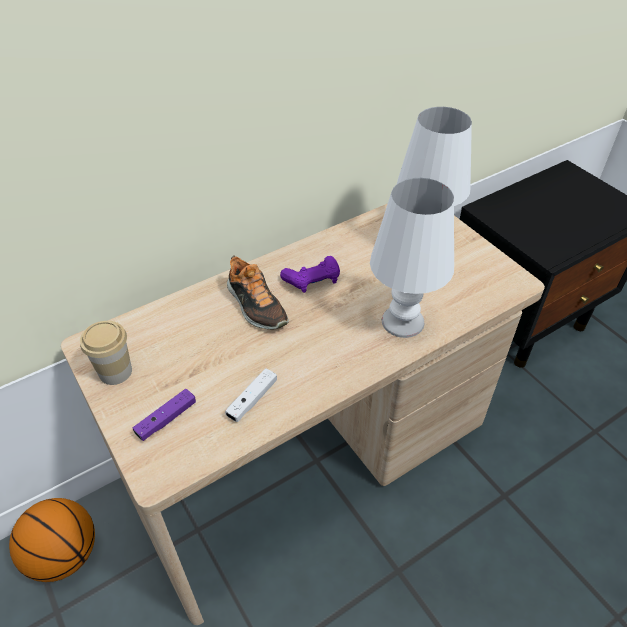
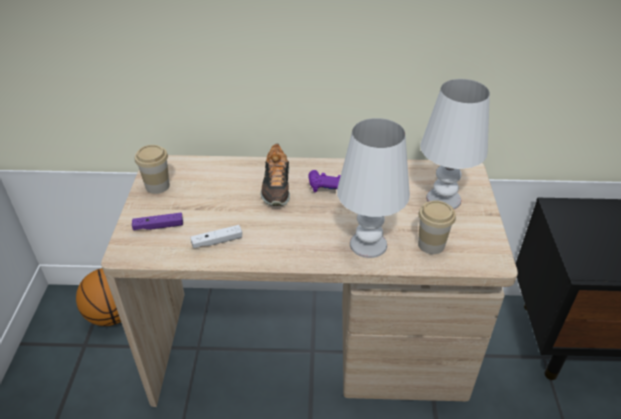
camera: 35 degrees right, 5 degrees down
none -> cup [418,201,456,254]

